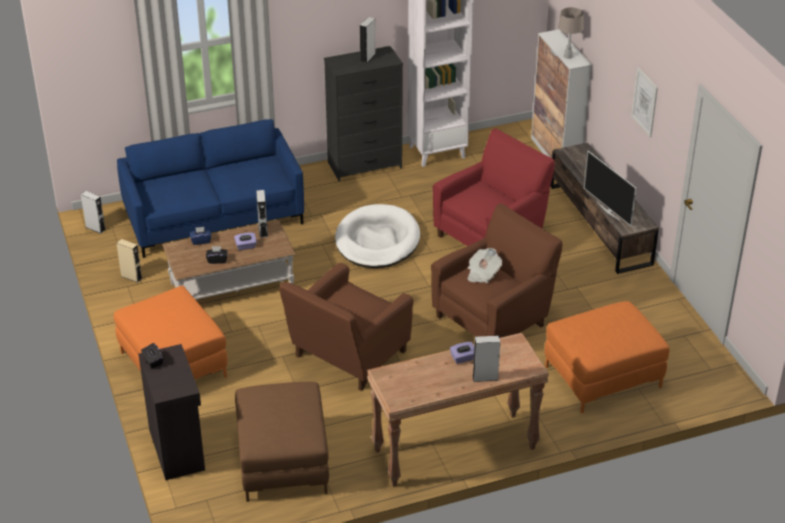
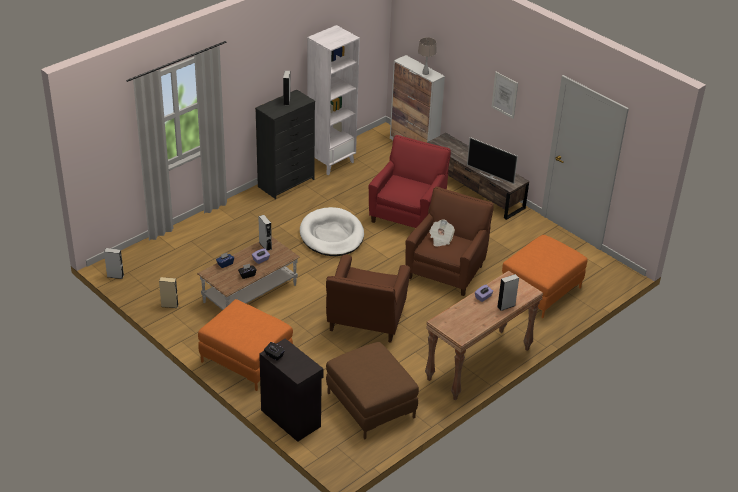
camera: 25 degrees left, 0 degrees up
blue sofa [117,119,304,258] -> none

